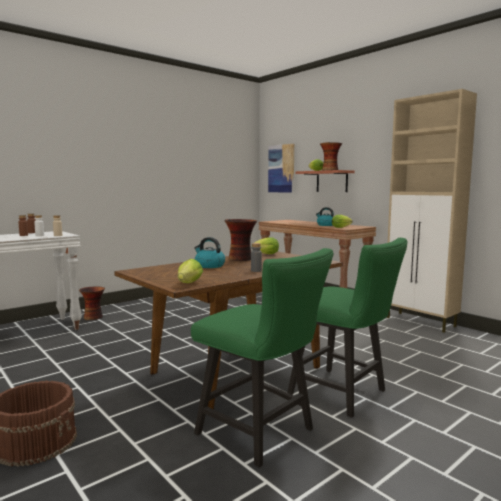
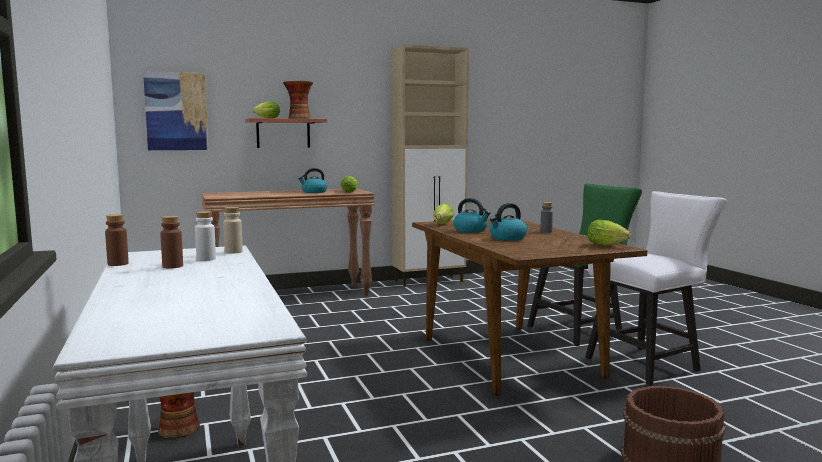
camera: 70 degrees left, 0 degrees up
green chair [191,248,334,468] -> white chair [585,191,727,386]
vase [224,219,257,261] -> kettle [453,198,491,233]

